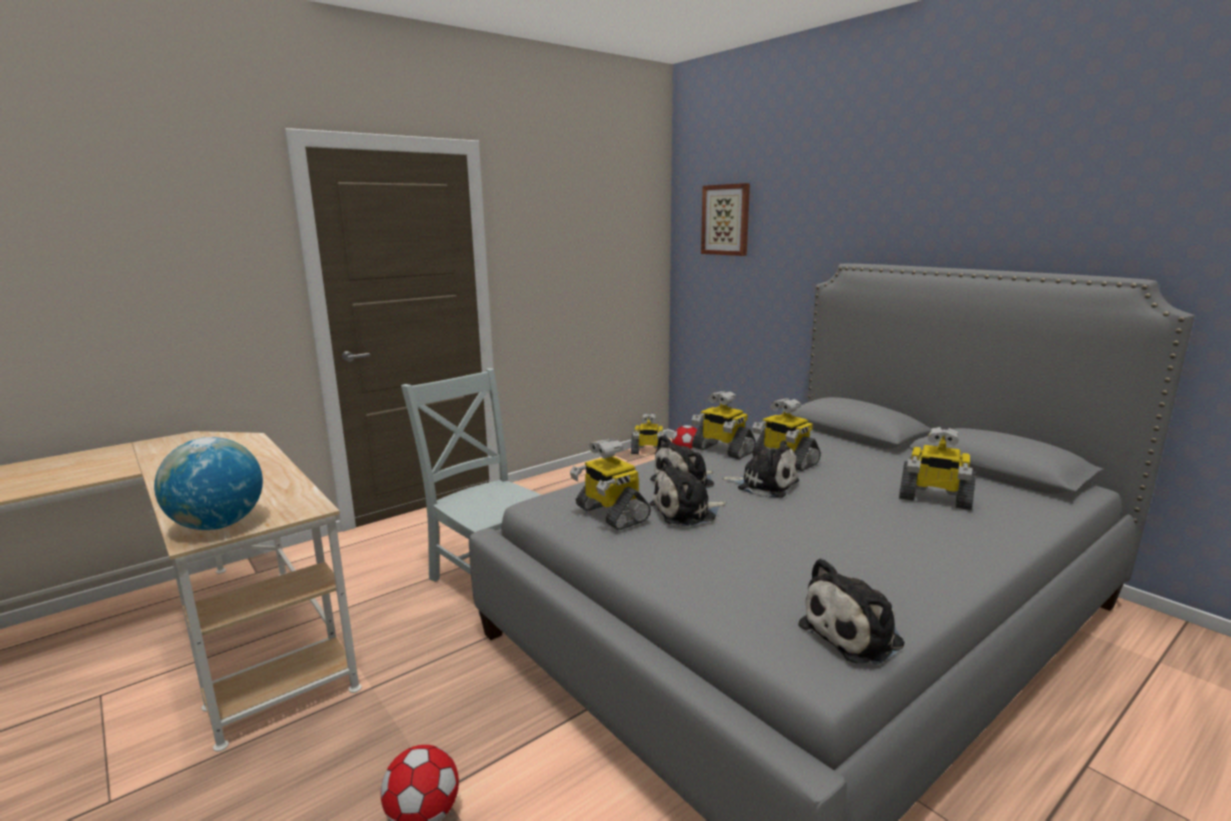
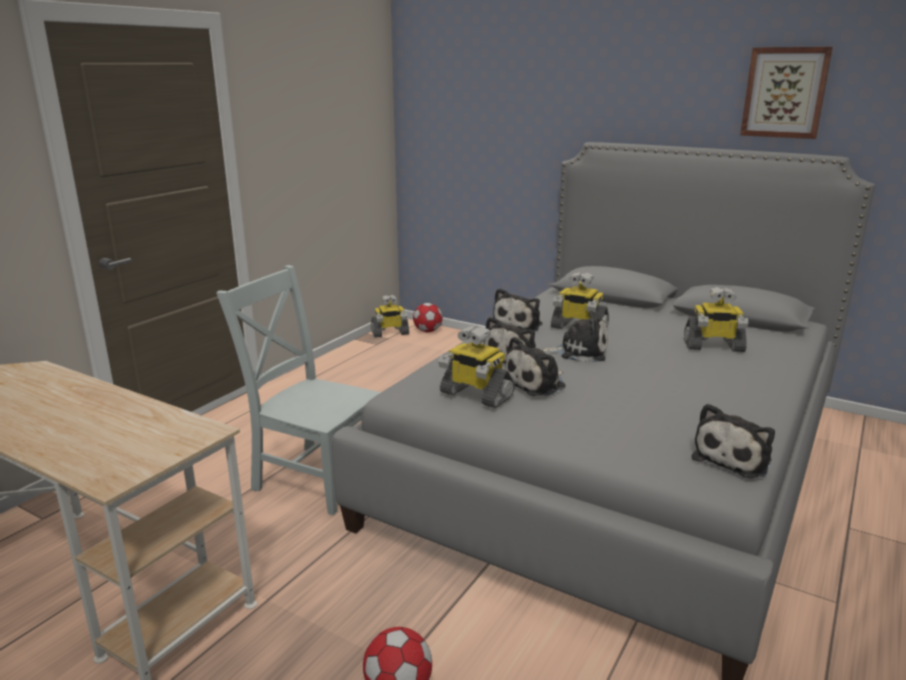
camera: 20 degrees left, 5 degrees up
globe [154,437,263,530] -> none
toy robot [692,391,756,459] -> plush toy [493,288,542,331]
picture [701,183,750,256] -> picture moved to [740,47,833,139]

